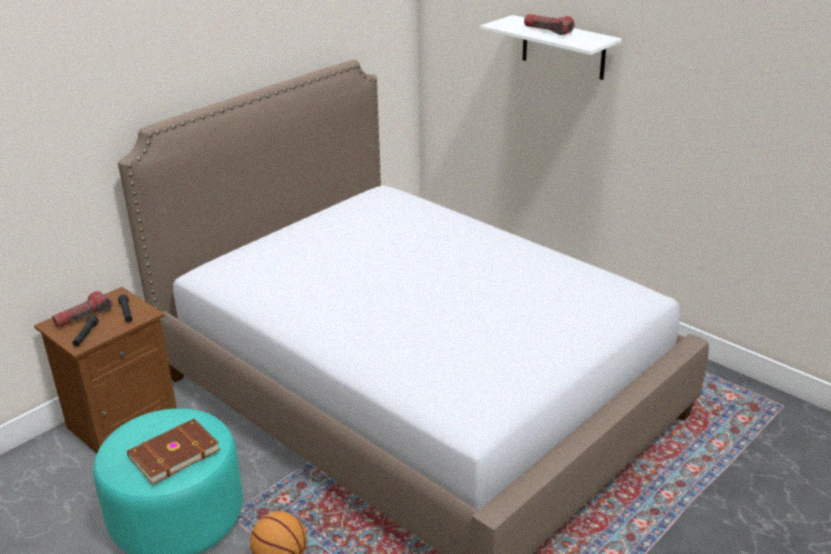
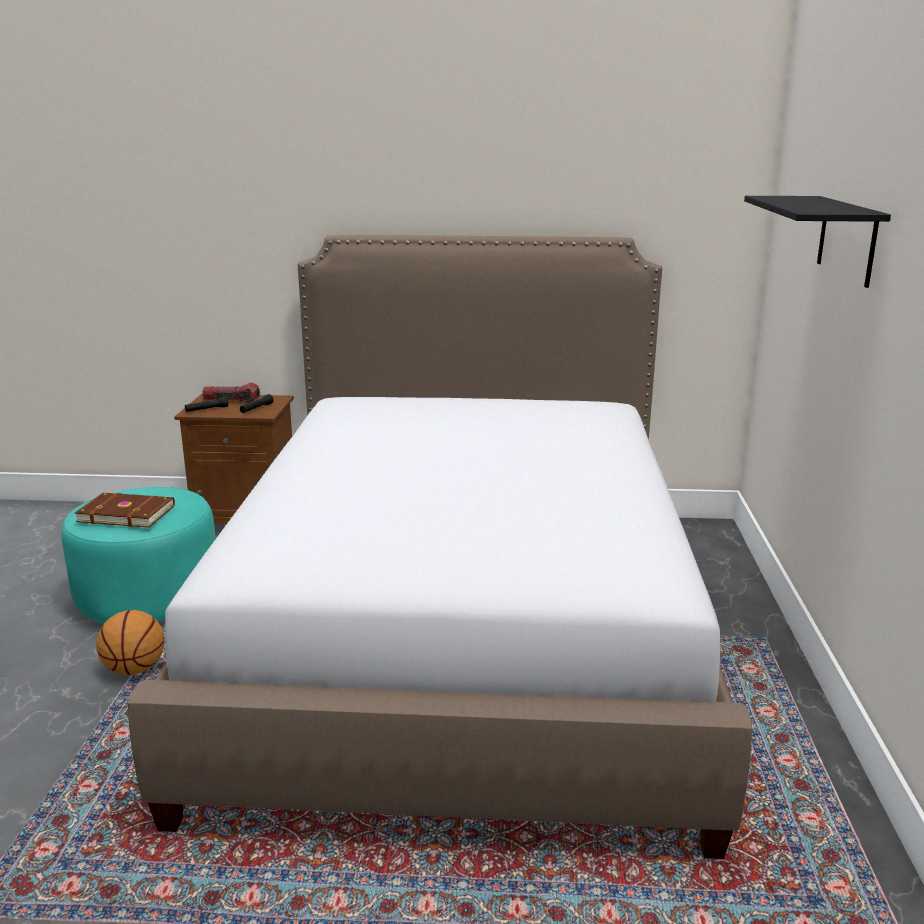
camera: 50 degrees right, 10 degrees down
white shelf [480,15,622,80] -> black shelf [744,196,891,288]
flashlight [524,14,575,35] -> none

